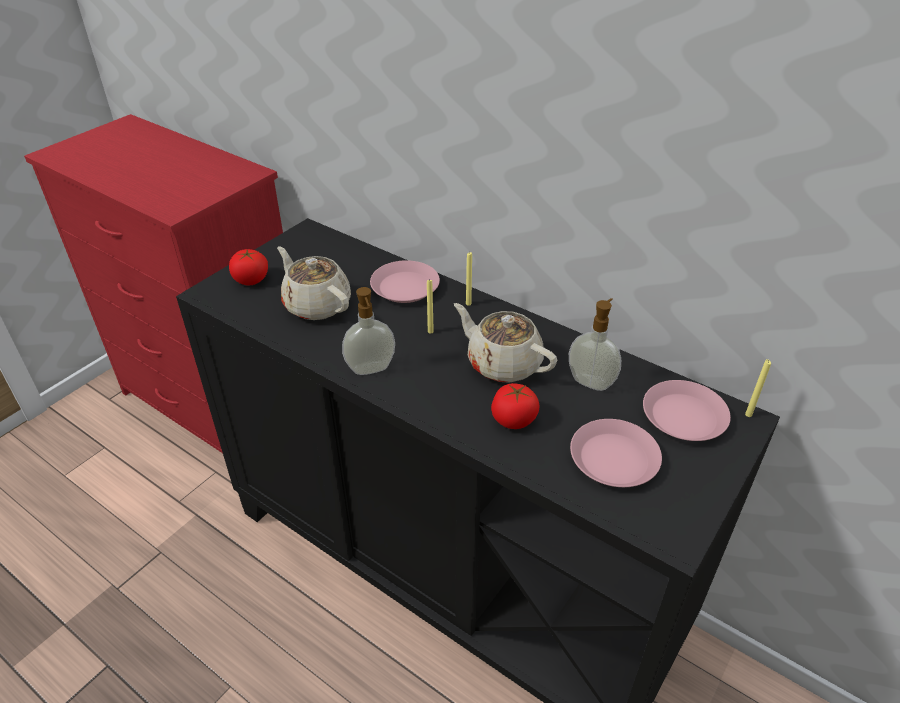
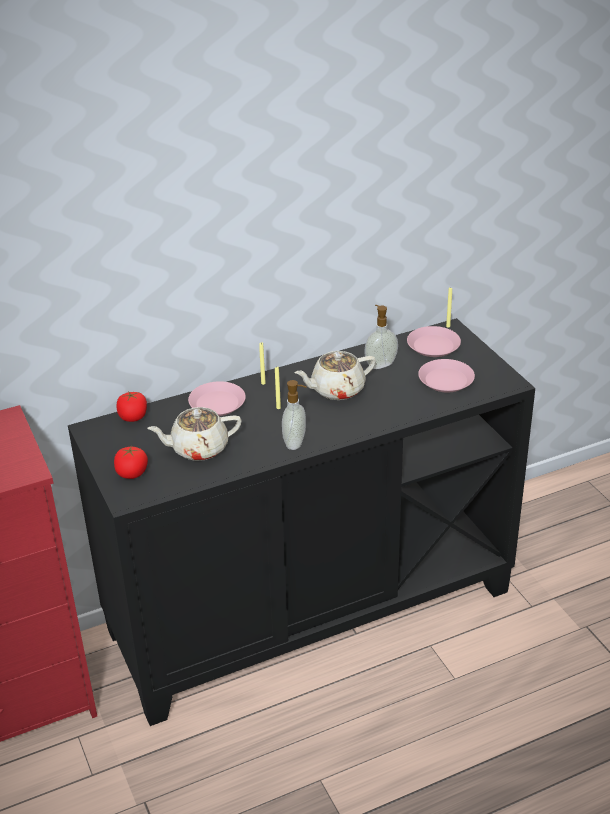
camera: 60 degrees left, 5 degrees down
tomato [491,383,540,429] -> tomato moved to [117,391,147,422]

